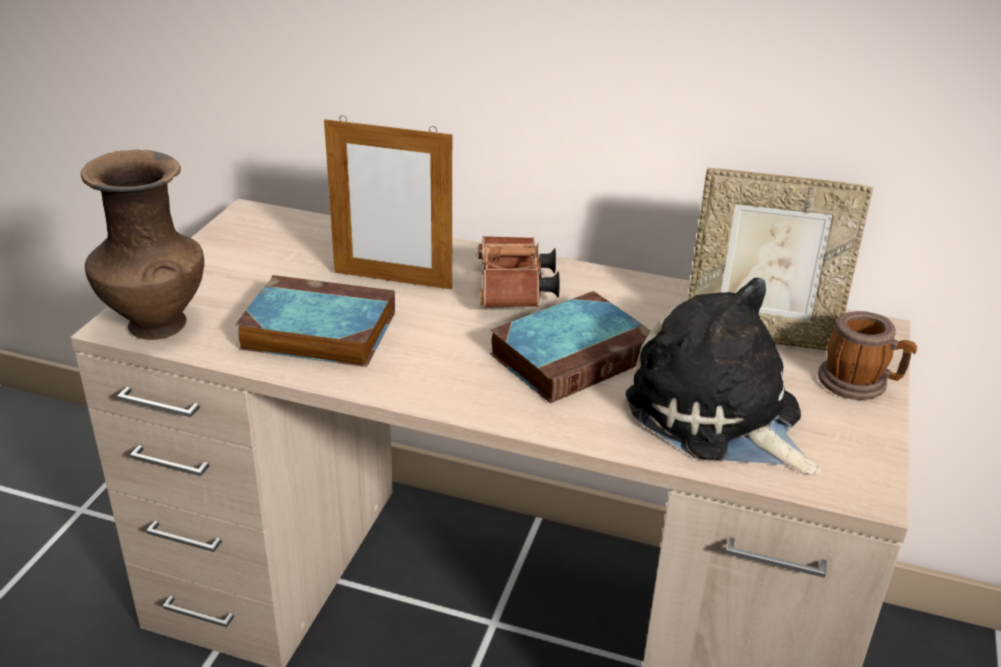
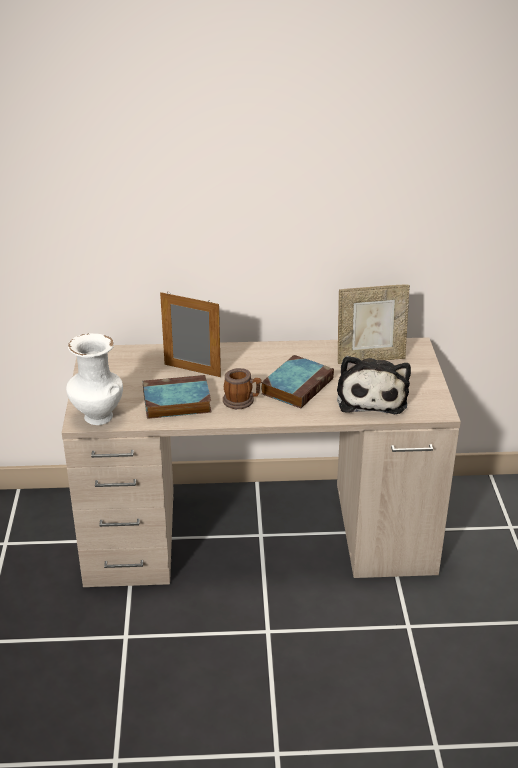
camera: 20 degrees left, 0 degrees up
brown vase [81,149,204,340] -> white vase [66,333,123,425]
picture frame [324,115,452,290] -> picture frame turned 150 degrees counterclockwise [160,292,221,377]
brown binoculars [476,236,560,308] -> none
plush toy [626,278,821,475] -> plush toy turned 120 degrees counterclockwise [337,356,411,414]
mug [818,311,917,400] -> mug moved to [223,368,261,409]

